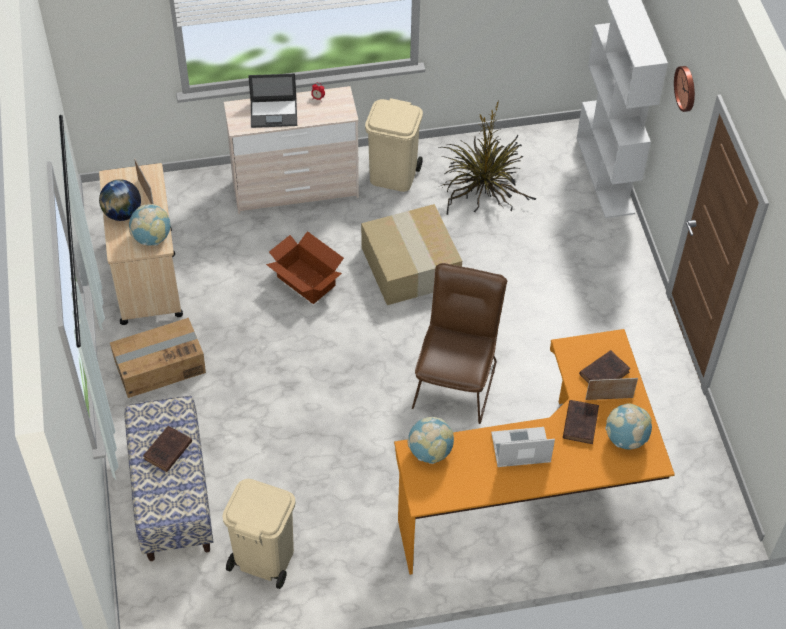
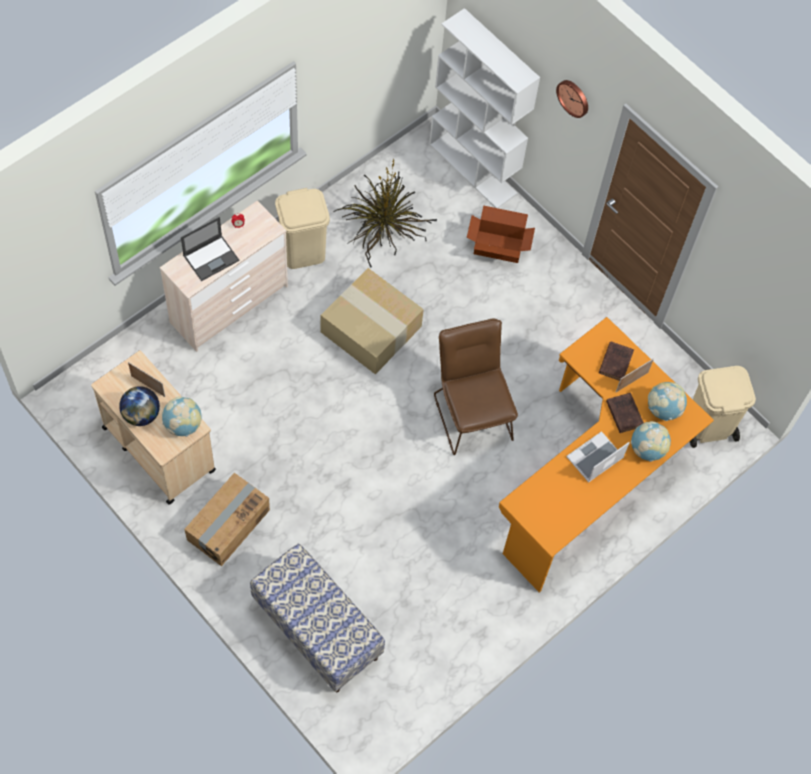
camera: 35 degrees left, 10 degrees up
brown book [143,426,192,472] -> none
beige trash can [222,479,295,589] -> beige trash can moved to [690,366,756,448]
cardboard box [266,231,344,304] -> cardboard box moved to [467,205,535,263]
globe [408,417,454,464] -> globe moved to [631,421,671,462]

